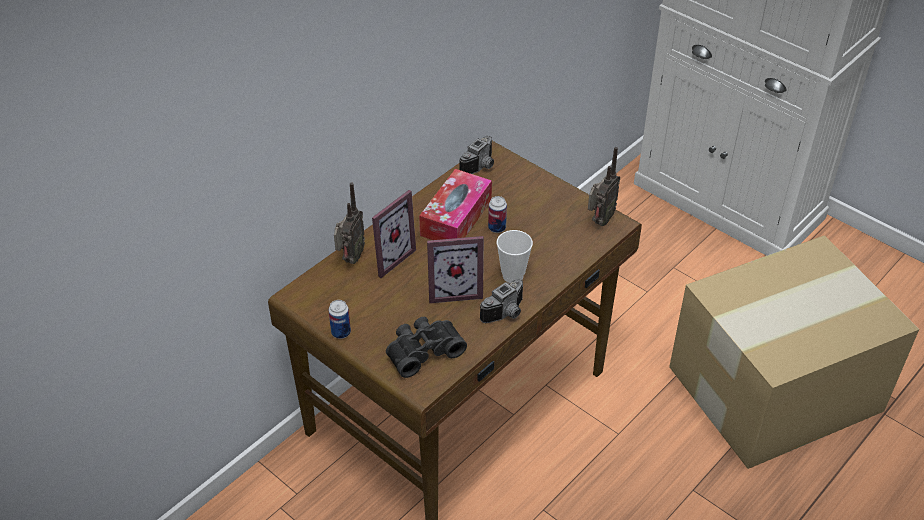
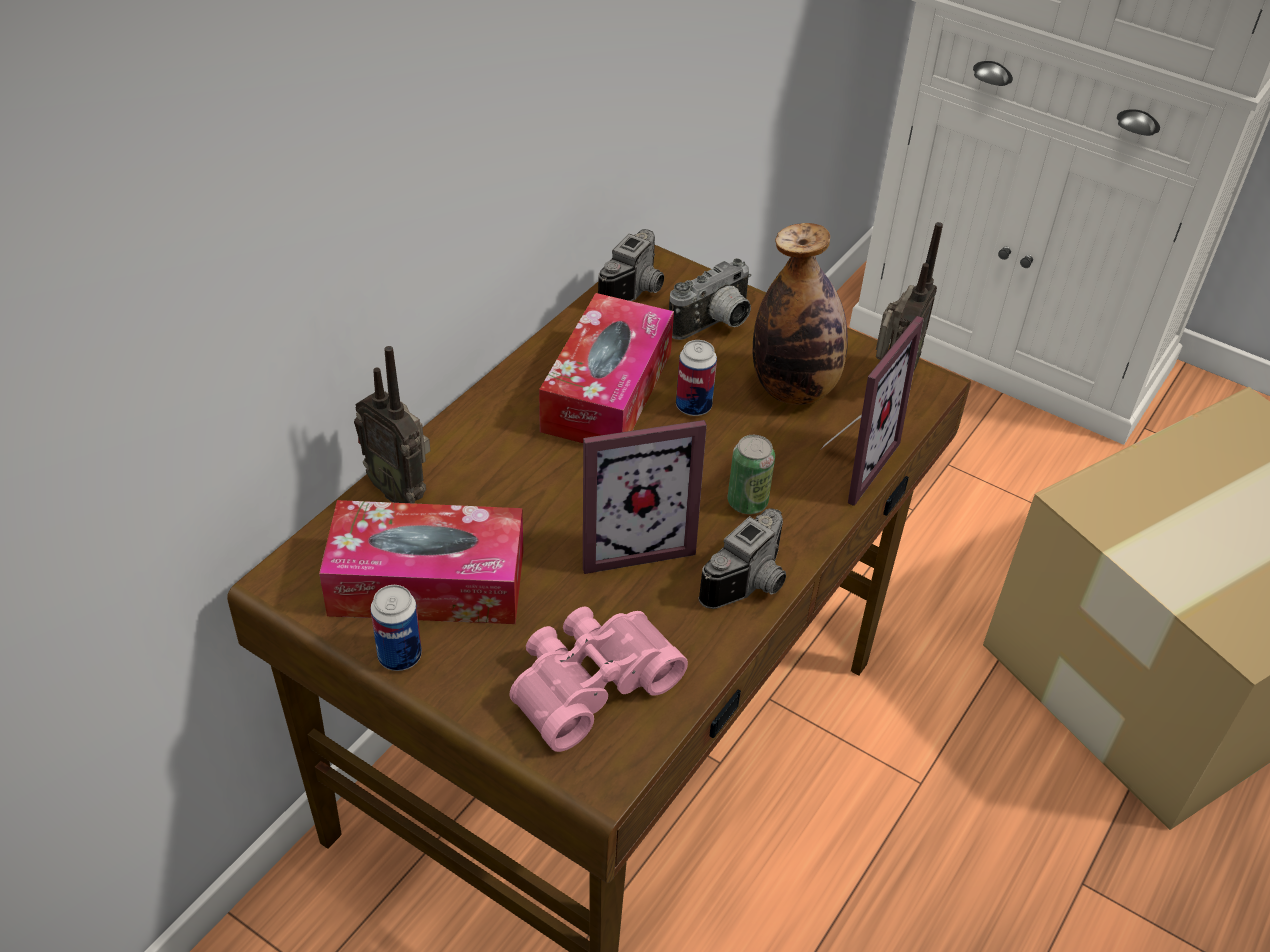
camera: 10 degrees left, 0 degrees up
radio [334,182,365,264] -> radio turned 120 degrees clockwise [354,346,430,504]
picture frame [372,190,416,278] -> picture frame moved to [821,316,924,506]
black binoculars [386,317,467,378] -> pink binoculars [509,606,688,752]
cup [497,230,533,283] -> can [728,435,775,514]
none -> tissue box [319,500,523,624]
none -> camera [669,258,751,340]
none -> bottle [753,223,848,405]

